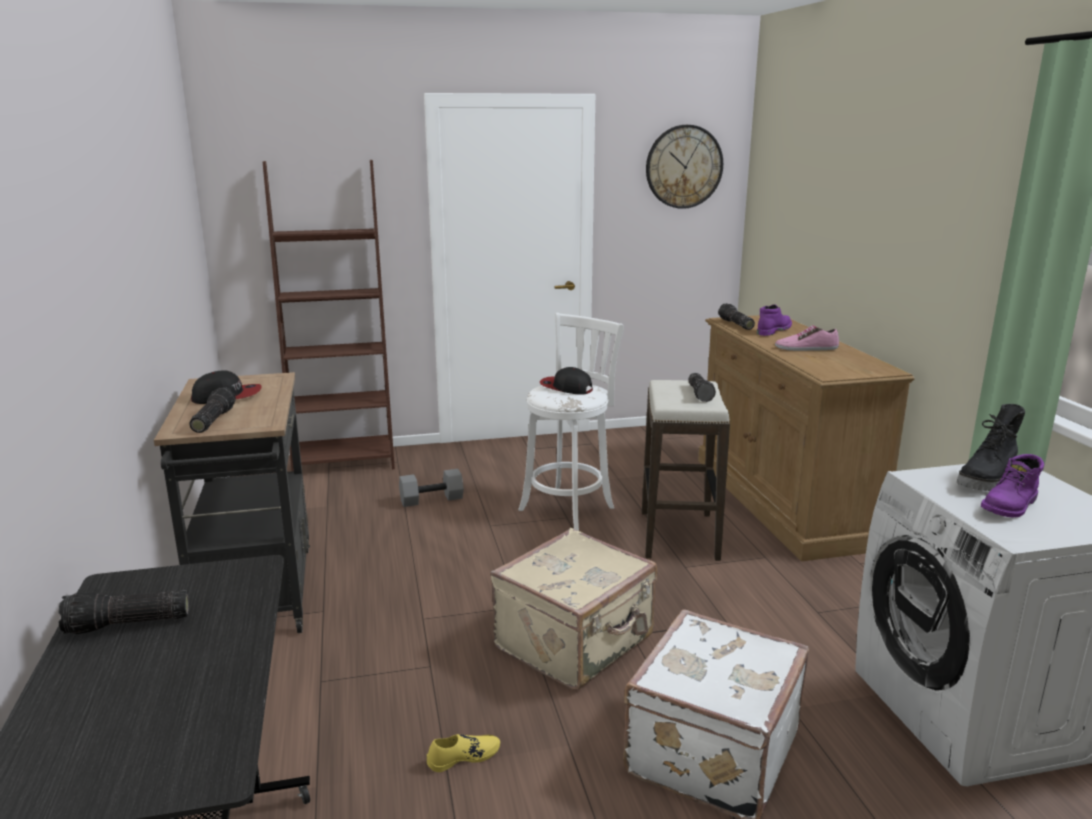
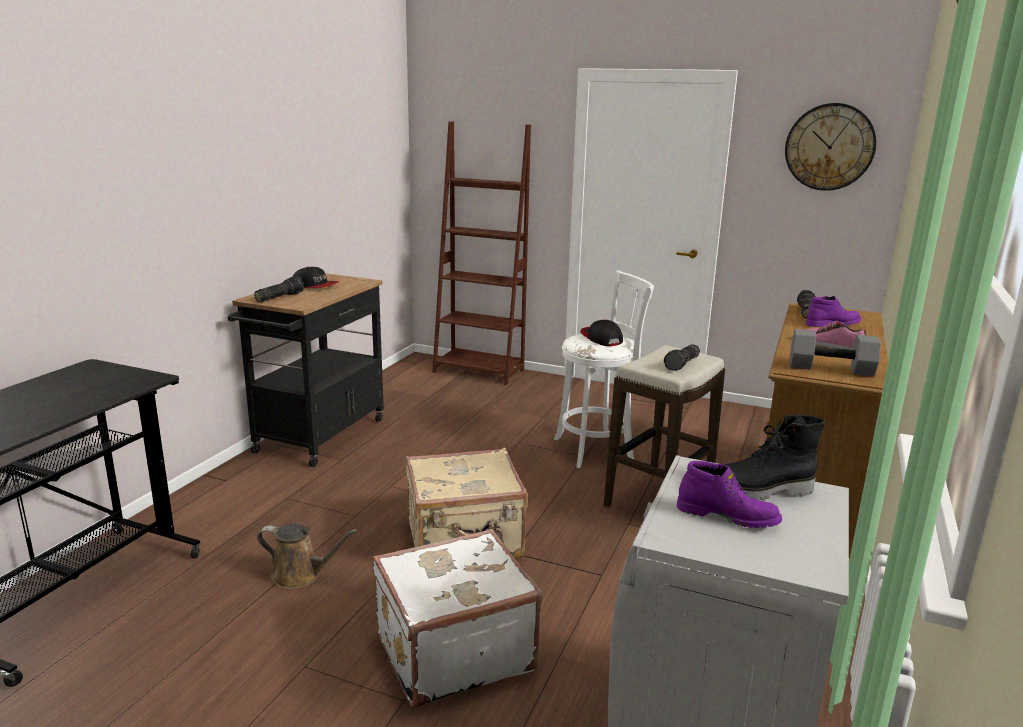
camera: 35 degrees right, 0 degrees up
flashlight [58,590,189,634] -> none
grey dumbbell [399,469,464,507] -> grey dumbbell moved to [790,329,881,376]
yellow shoe [427,734,500,772] -> brown watering can [257,524,358,589]
purple boot [981,454,1044,518] -> purple boot turned 150 degrees counterclockwise [677,461,782,528]

